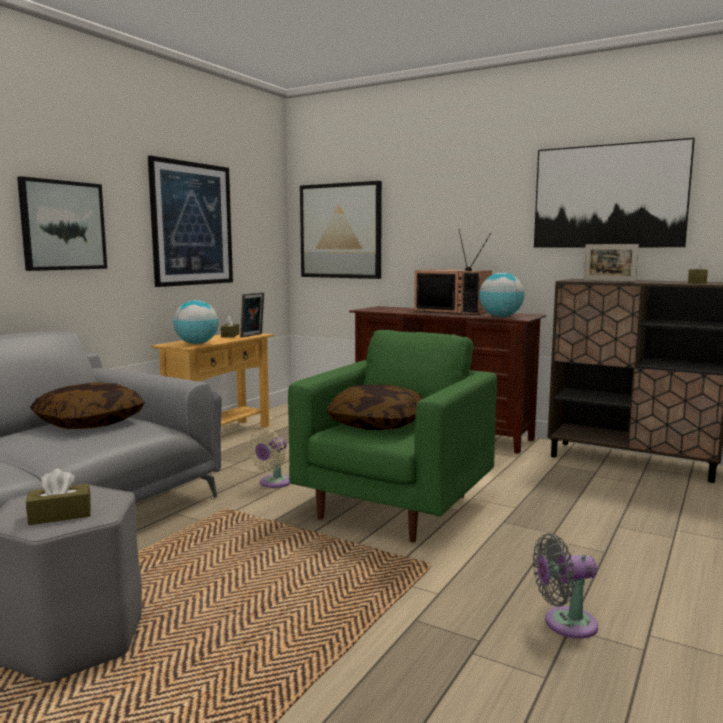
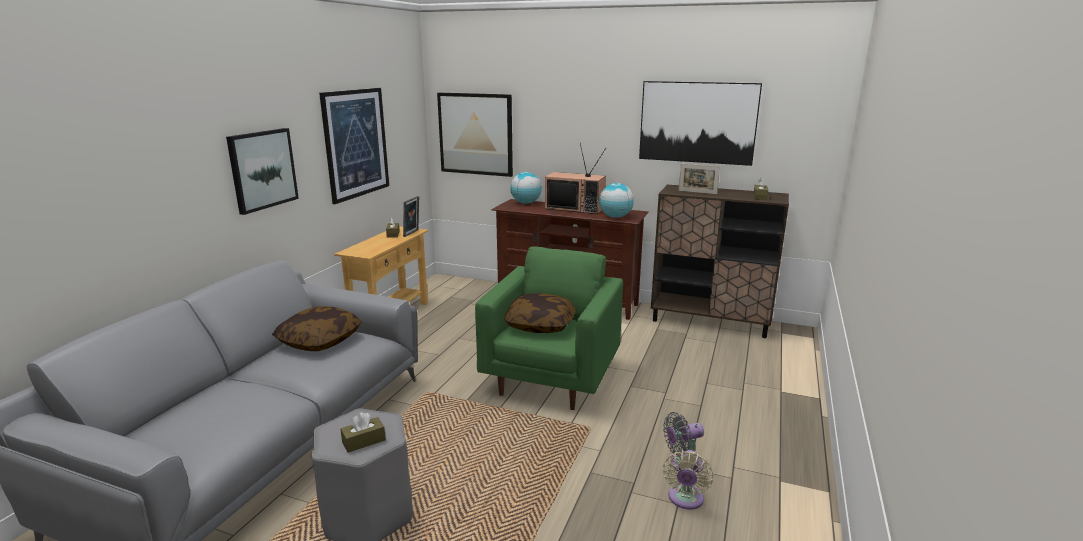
camera: 10 degrees left, 10 degrees up
globe [173,300,219,344] -> globe moved to [510,172,542,204]
beige fan [248,429,290,488] -> beige fan moved to [663,450,713,510]

